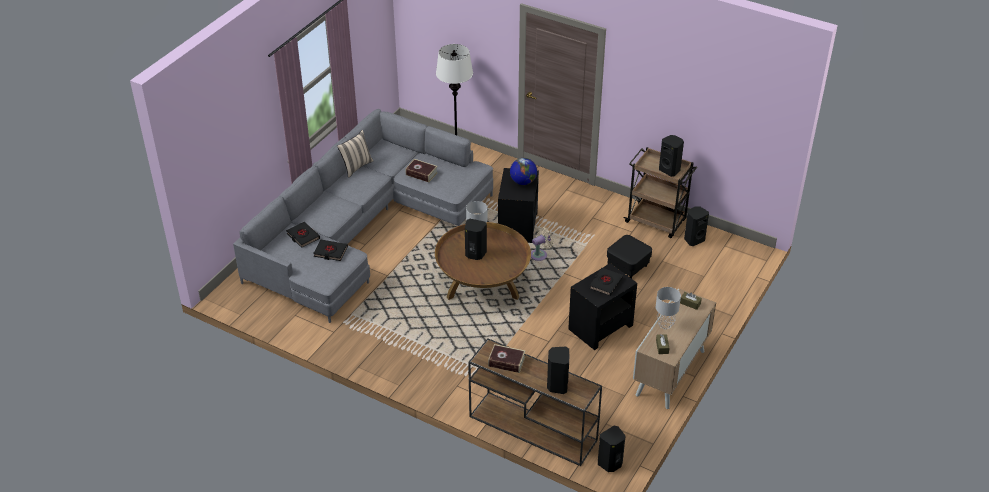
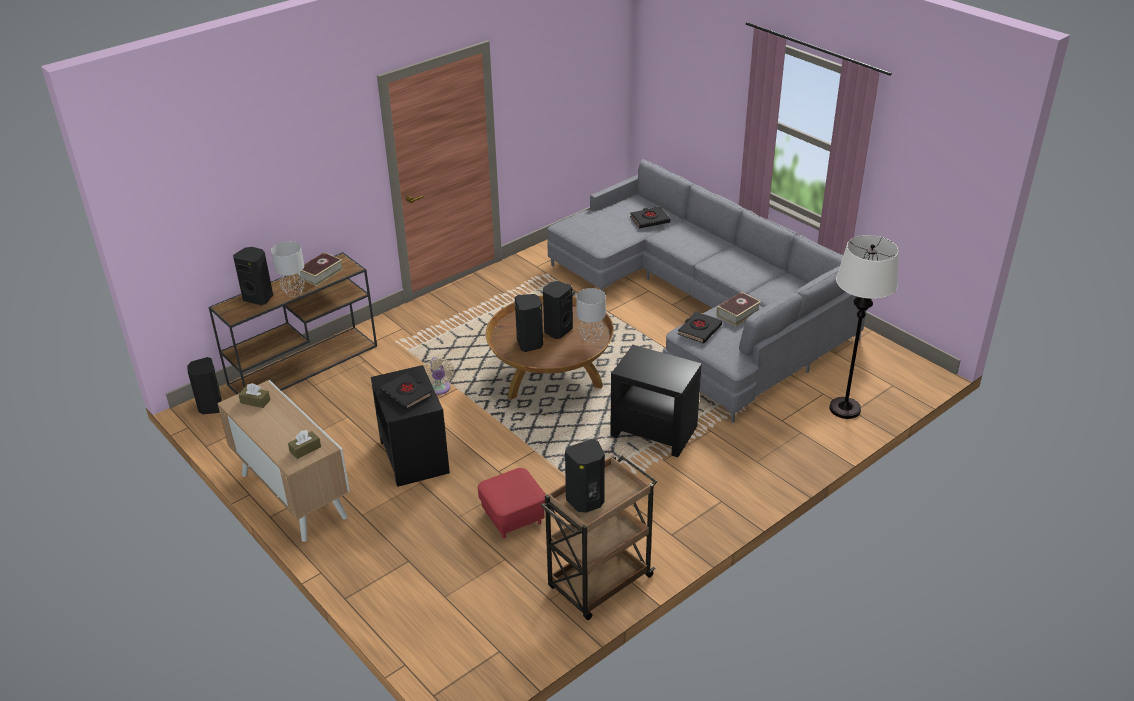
camera: 110 degrees right, 5 degrees down
black book [313,240,348,261] -> black book moved to [678,312,722,344]
beige pillow [337,130,374,178] -> none
globe [510,158,537,185] -> none
beige fan [531,227,554,261] -> beige fan moved to [424,357,454,395]
black ottoman [607,235,652,279] -> red ottoman [478,468,546,538]
grey table lamp [656,287,681,329] -> grey table lamp moved to [271,241,305,297]
black speaker [684,206,709,246] -> black speaker moved to [515,294,543,352]

